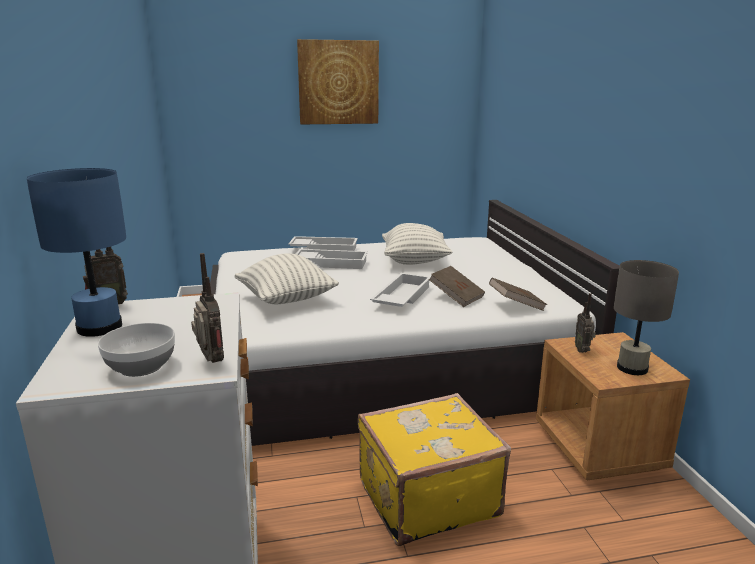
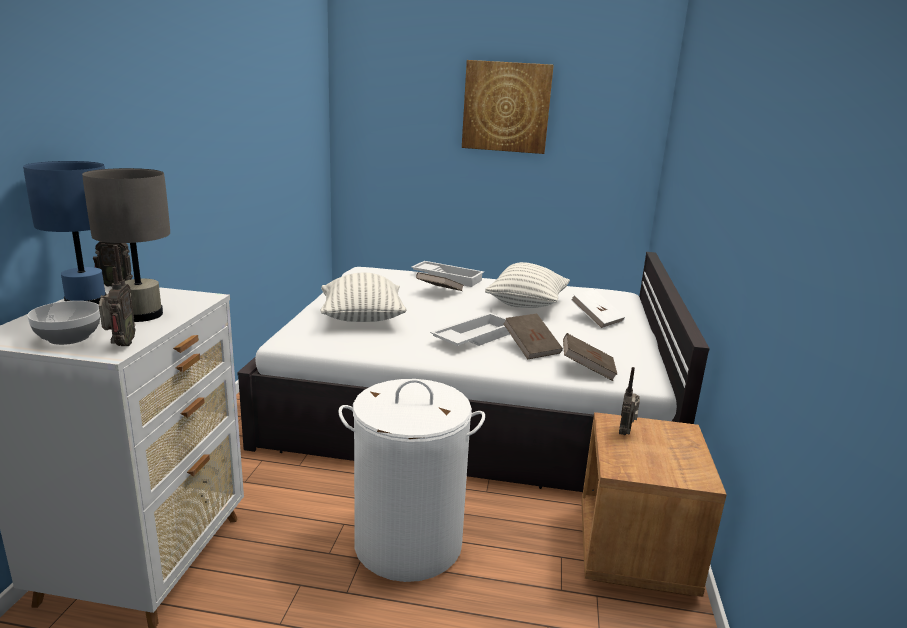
camera: 20 degrees right, 0 degrees up
white tray [296,249,368,269] -> brown book [416,272,463,291]
yellow suitcase [358,393,511,546] -> white laundry basket [338,379,485,582]
grey table lamp [614,260,679,375] -> grey table lamp moved to [82,168,170,322]
none -> white book [571,289,625,329]

